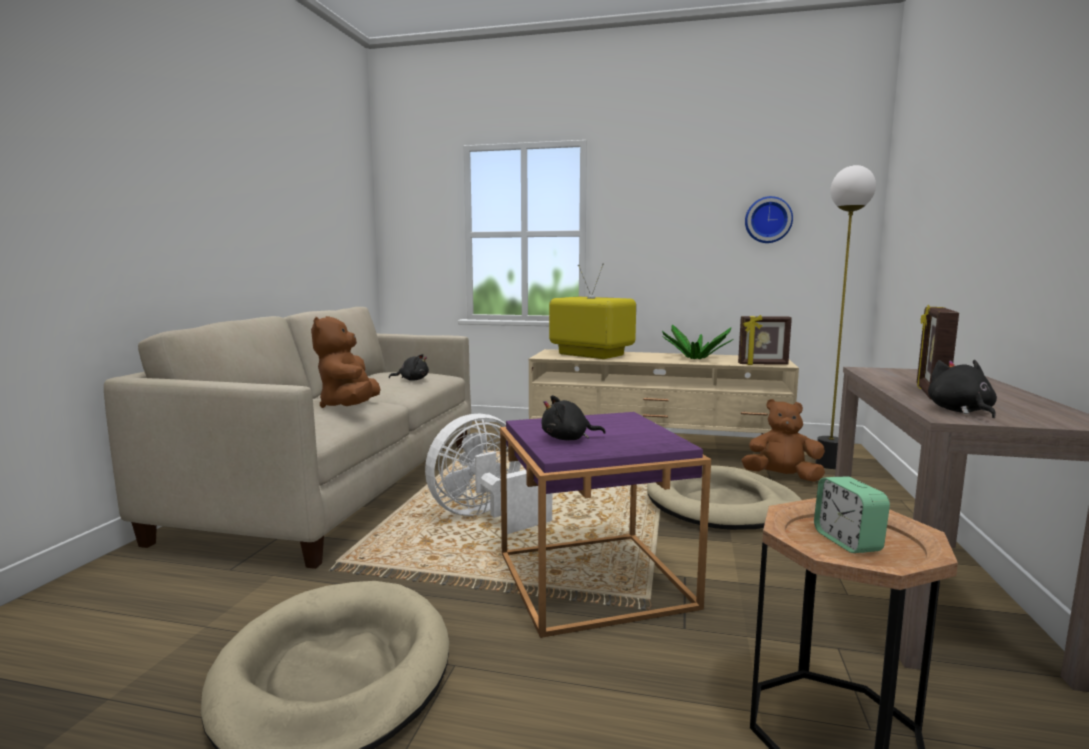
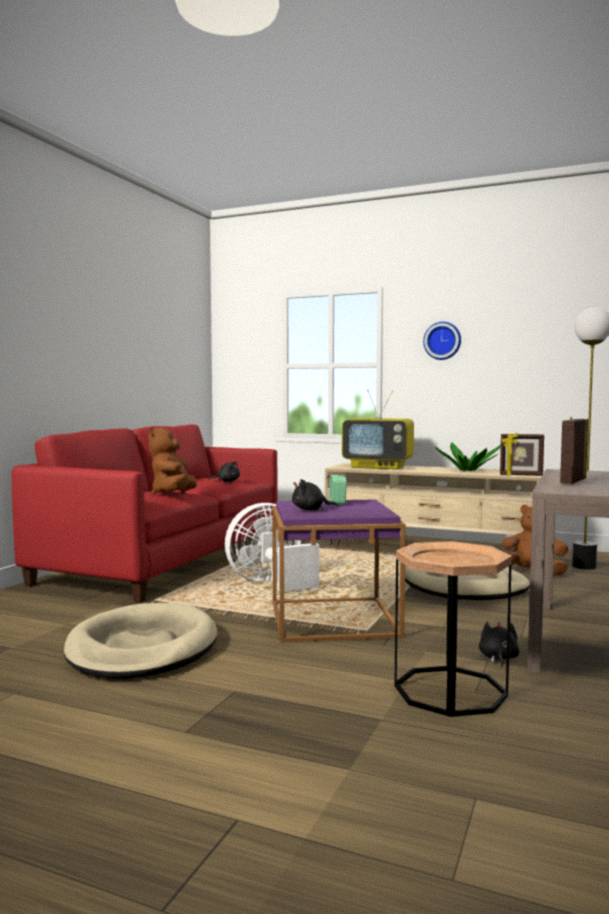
camera: 10 degrees right, 5 degrees down
beige sofa [104,307,471,569] -> red sofa [12,424,278,603]
television [549,263,636,359] -> television turned 150 degrees clockwise [342,390,414,469]
wall clock [745,196,793,243] -> wall clock moved to [423,322,461,360]
alarm clock [814,477,890,553] -> alarm clock moved to [329,475,347,505]
black plush toy [928,360,997,418] -> black plush toy moved to [479,621,520,668]

